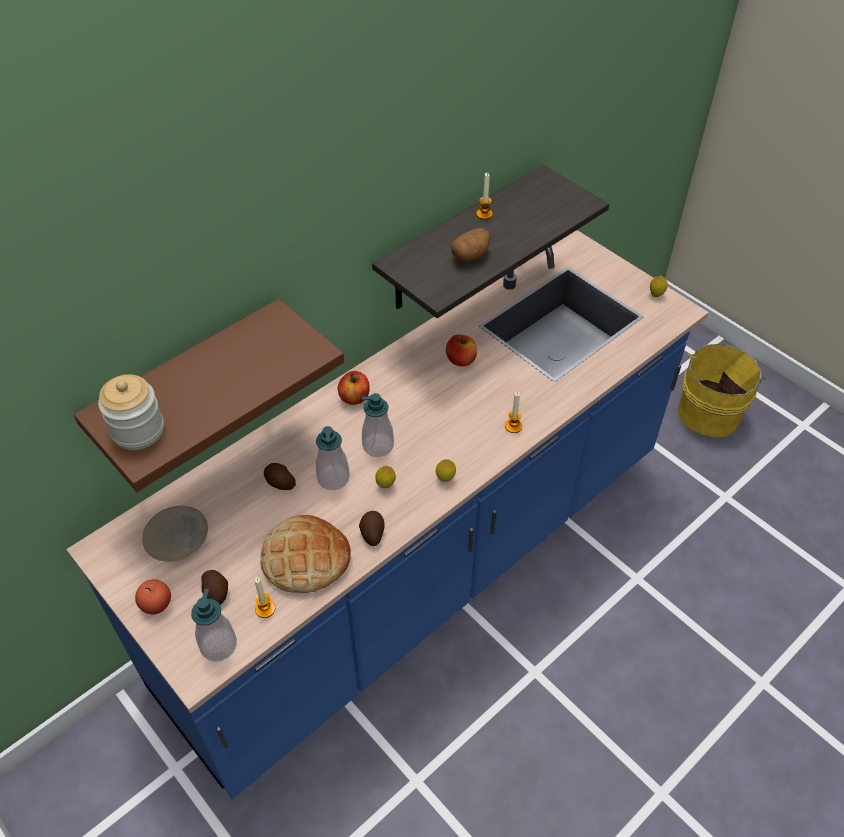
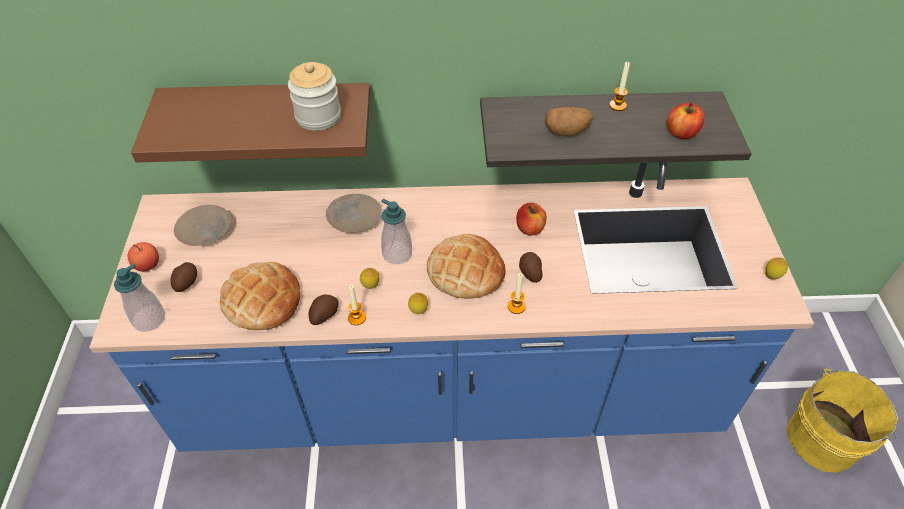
camera: 40 degrees right, 0 degrees up
jar [98,374,164,450] -> jar moved to [288,62,341,131]
candle [255,577,275,618] -> candle moved to [348,285,366,325]
potato [264,463,296,490] -> potato moved to [519,252,543,283]
soap dispenser [316,426,350,490] -> none
apple [338,371,369,405] -> apple moved to [667,103,705,139]
none -> beige plate [326,194,382,233]
none -> bread [427,234,506,299]

